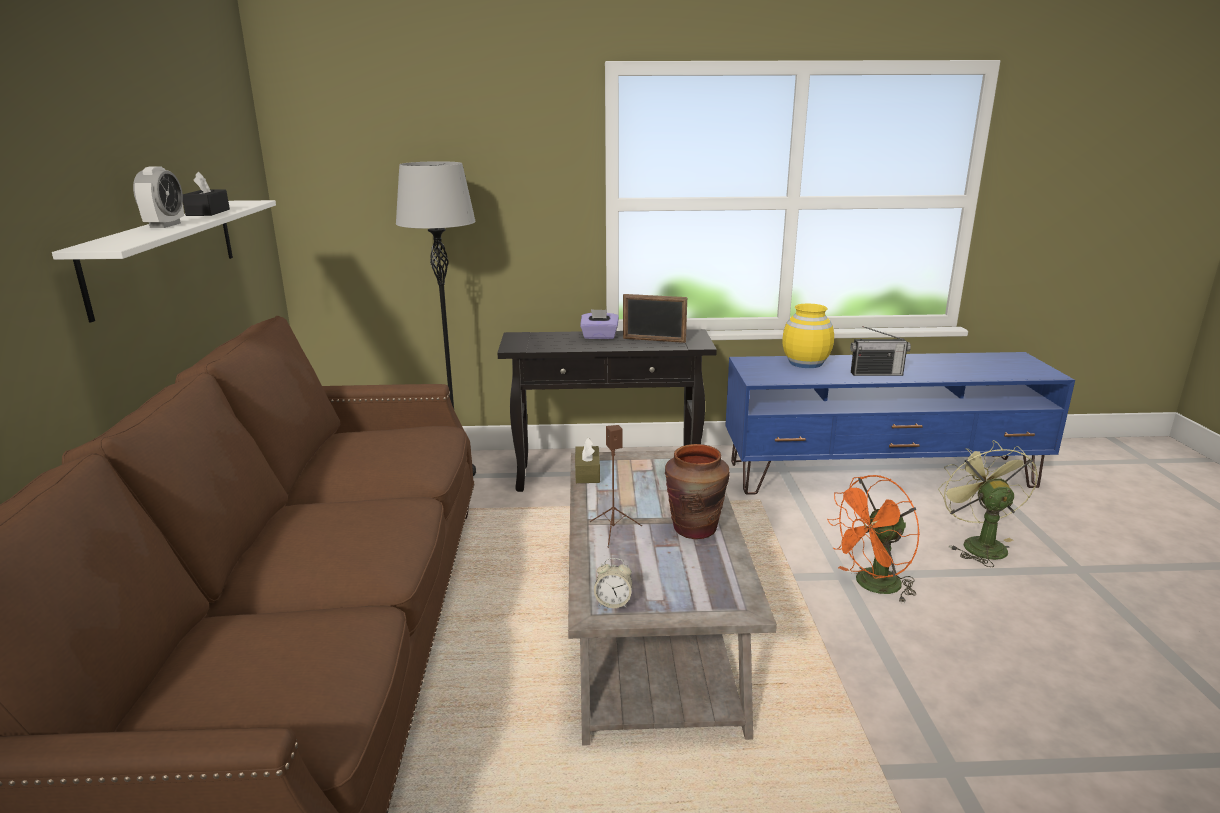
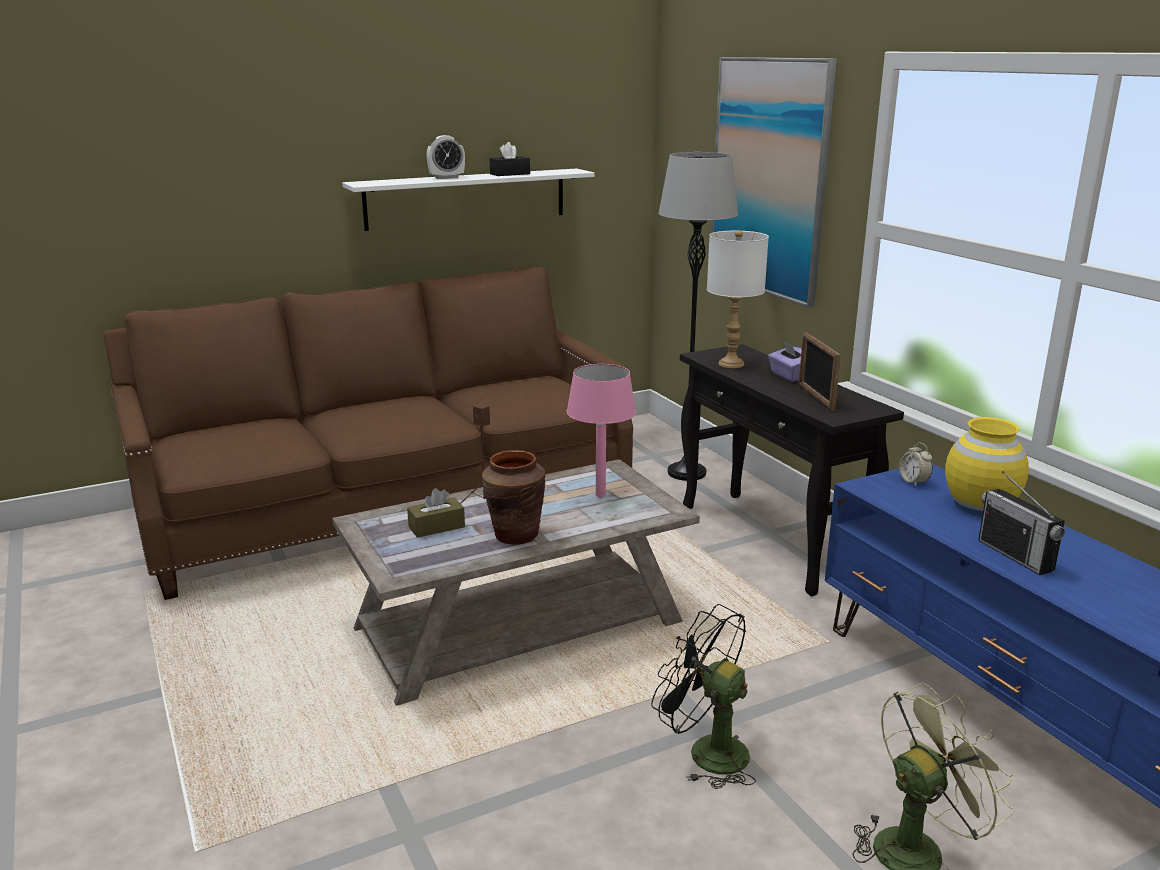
camera: 65 degrees right, 0 degrees up
brown tissue box [575,438,600,483] -> brown tissue box moved to [407,488,465,538]
alarm clock [594,558,632,608] -> alarm clock moved to [899,443,933,486]
orange fan [827,475,920,604] -> black fan [651,604,756,789]
none -> pink table lamp [567,364,636,497]
none -> white table lamp [707,230,769,368]
none -> picture [711,57,837,308]

